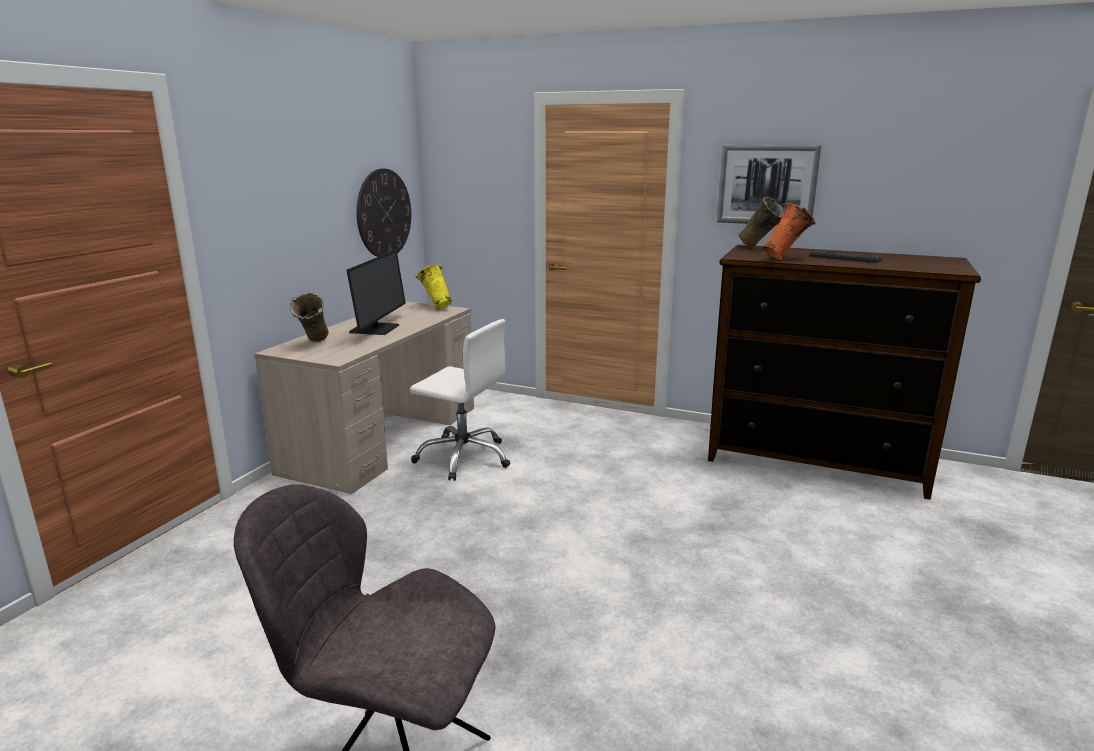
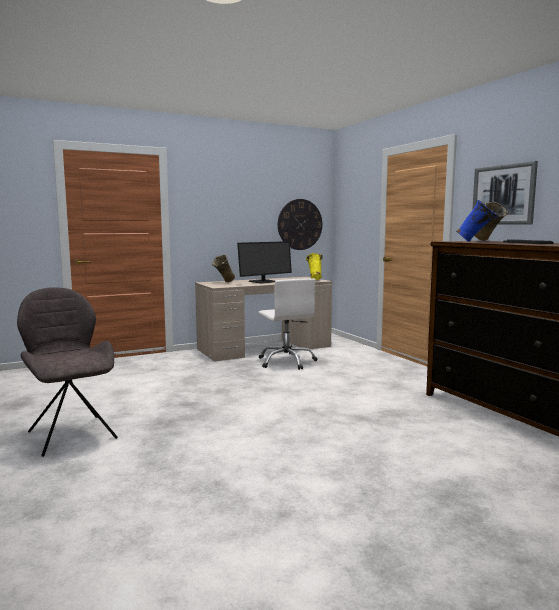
camera: 40 degrees right, 10 degrees down
orange vase [763,202,816,260] -> blue vase [456,200,499,242]

